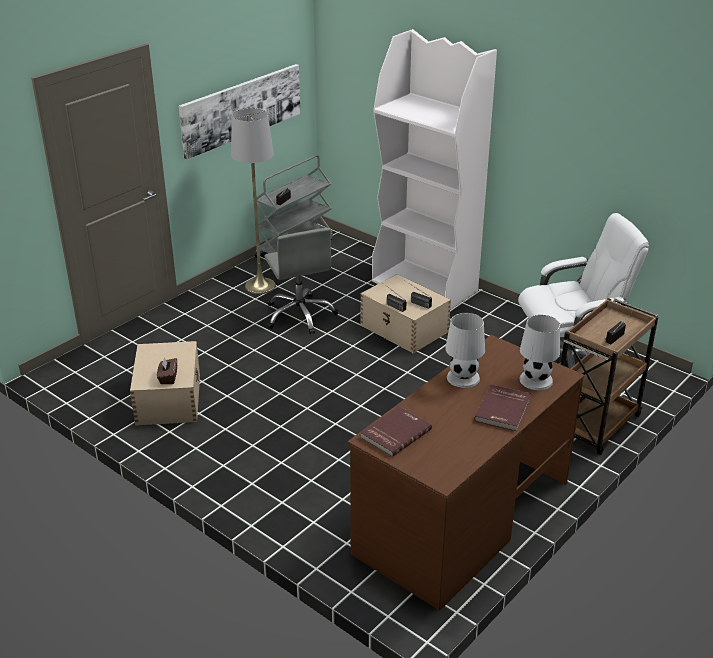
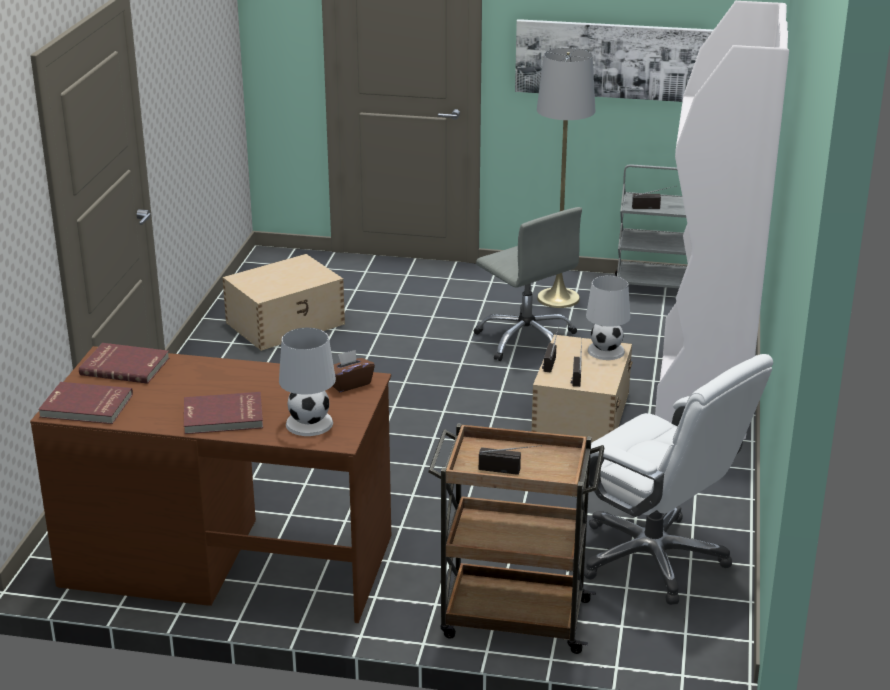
camera: 60 degrees right, 5 degrees down
brown tissue box [157,357,177,384] -> brown tissue box moved to [333,350,375,393]
grey office chair [265,228,338,334] -> grey office chair turned 75 degrees counterclockwise [474,207,582,361]
white table lamp [445,313,485,388] -> white table lamp moved to [586,275,630,360]
none -> red book [38,382,133,424]

